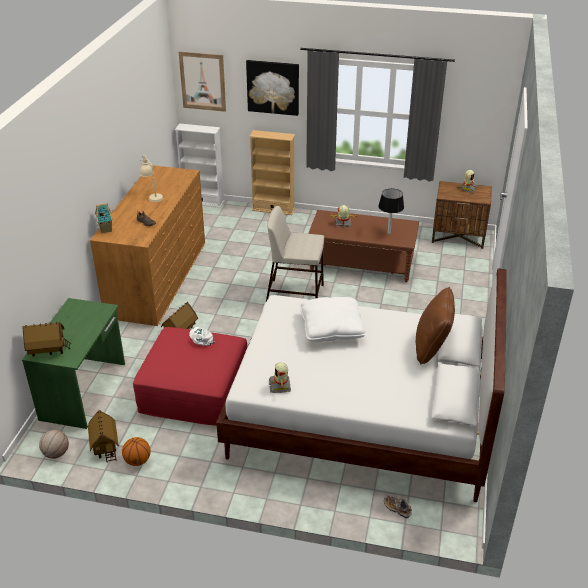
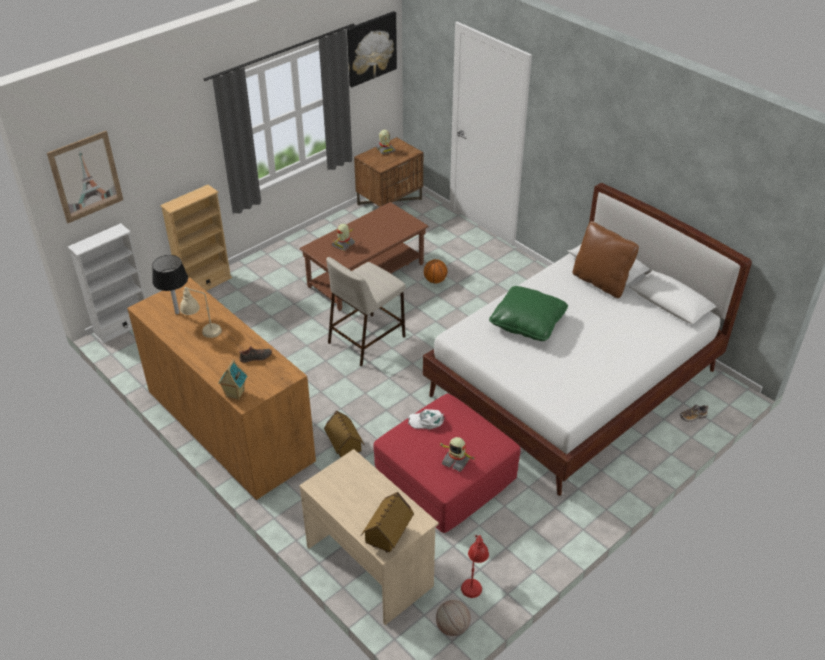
camera: 55 degrees left, 5 degrees up
green desk [22,298,125,429] -> beige desk [299,449,439,625]
toy house [88,410,119,462] -> red table lamp [461,535,489,598]
basketball [122,437,151,466] -> basketball moved to [424,259,447,283]
picture [246,60,299,116] -> picture moved to [347,11,397,87]
toy robot [269,362,291,393] -> toy robot moved to [439,437,476,472]
white pillow [300,297,366,342] -> green pillow [489,286,568,341]
black table lamp [378,188,404,234] -> black table lamp moved to [152,255,188,314]

